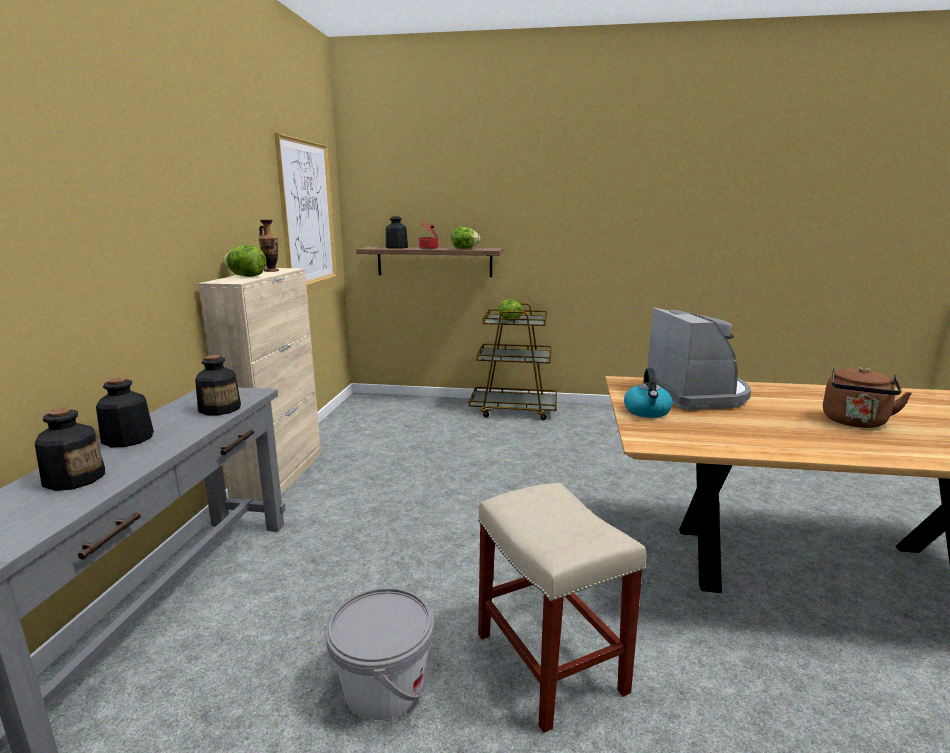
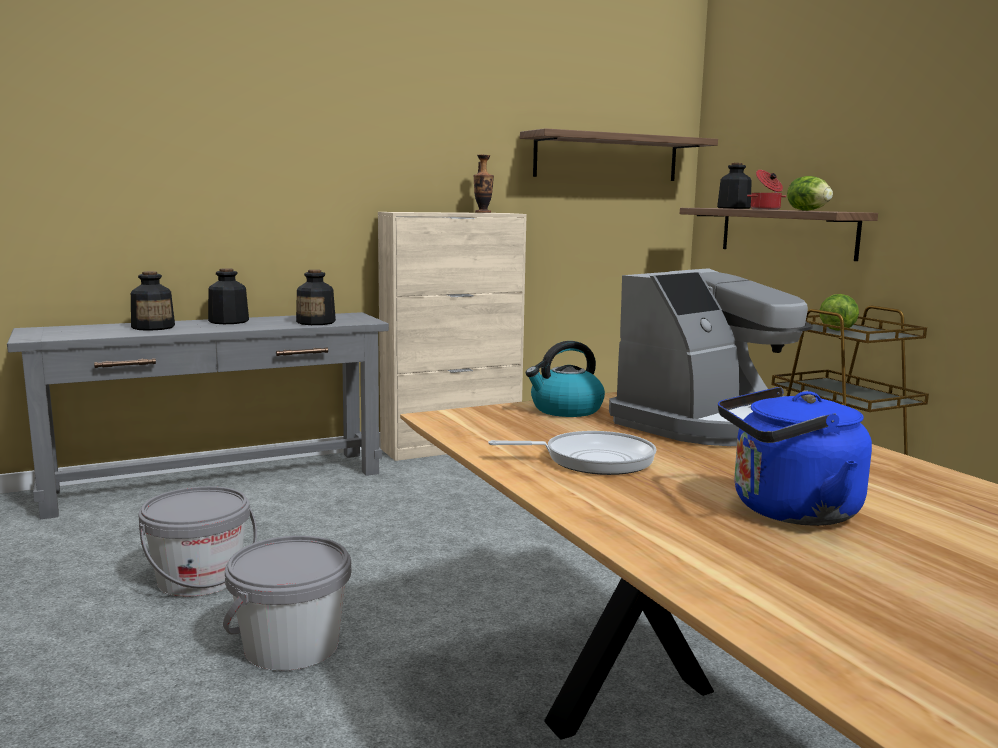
camera: 55 degrees right, 5 degrees down
lettuce [223,245,266,277] -> none
picture [274,133,337,286] -> shelf [520,128,718,181]
beige stool [478,483,646,733] -> grey bucket [223,536,351,671]
brown kettle [823,367,912,428] -> blue kettle [718,387,872,526]
none -> frying pan [488,431,657,475]

